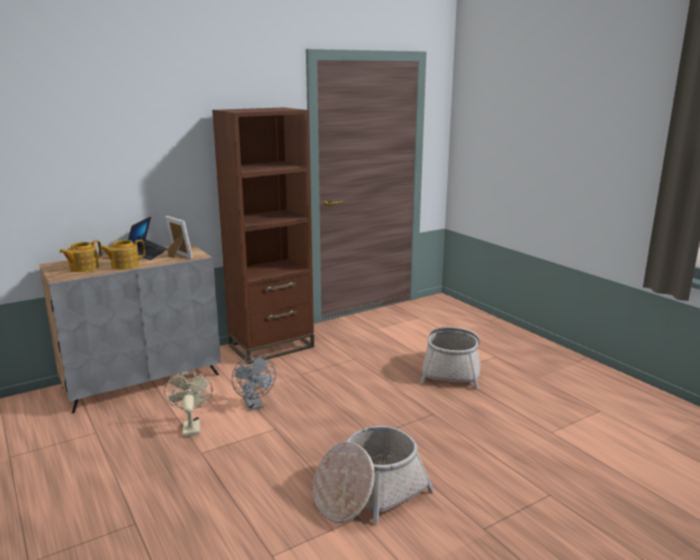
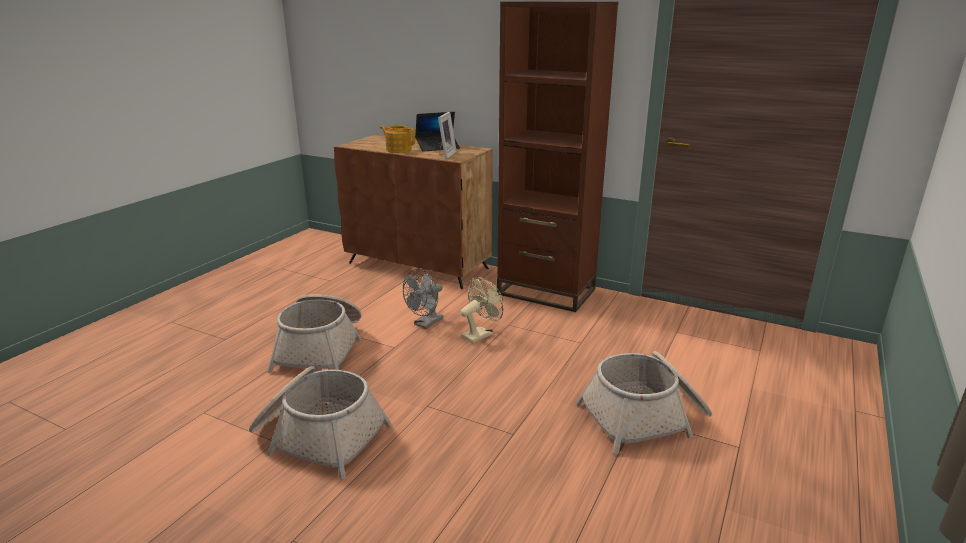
camera: 60 degrees right, 5 degrees up
grey cabinet [39,243,221,414] -> brown cabinet [334,135,493,289]
teapot [60,240,102,272] -> none
beige fan [164,372,213,437] -> beige fan moved to [460,277,503,343]
none -> basket [267,294,361,372]

